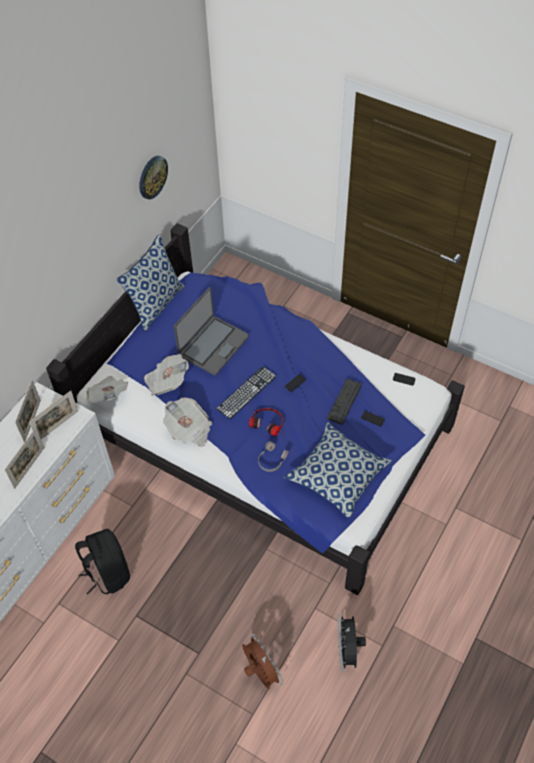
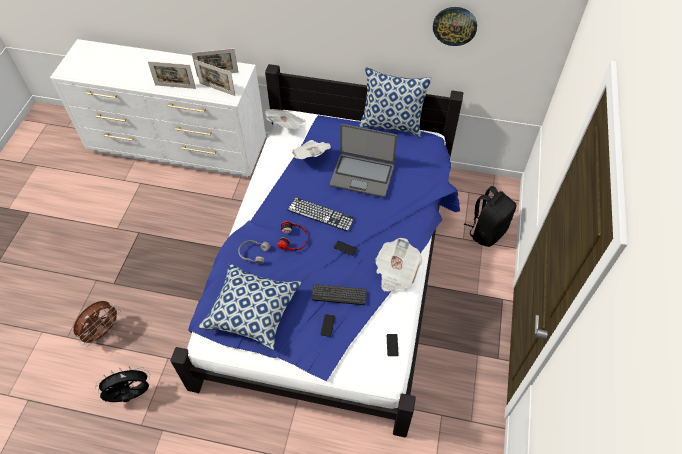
camera: 70 degrees right, 0 degrees up
black backpack [75,529,130,595] -> black backpack moved to [464,186,516,247]
newspaper [163,398,212,447] -> newspaper moved to [375,238,422,291]

